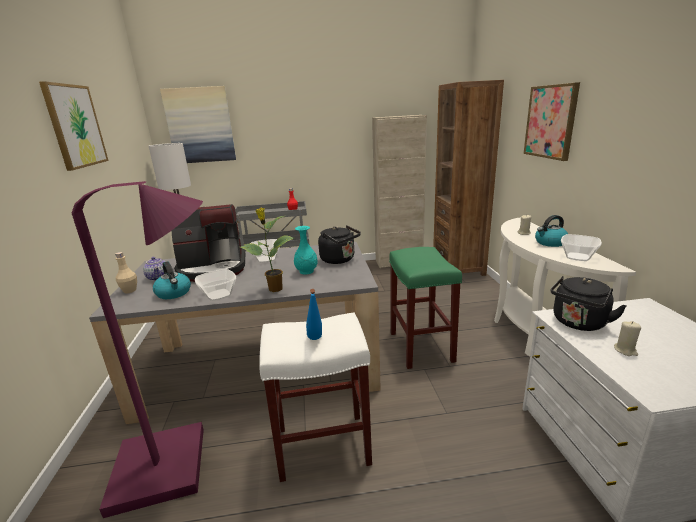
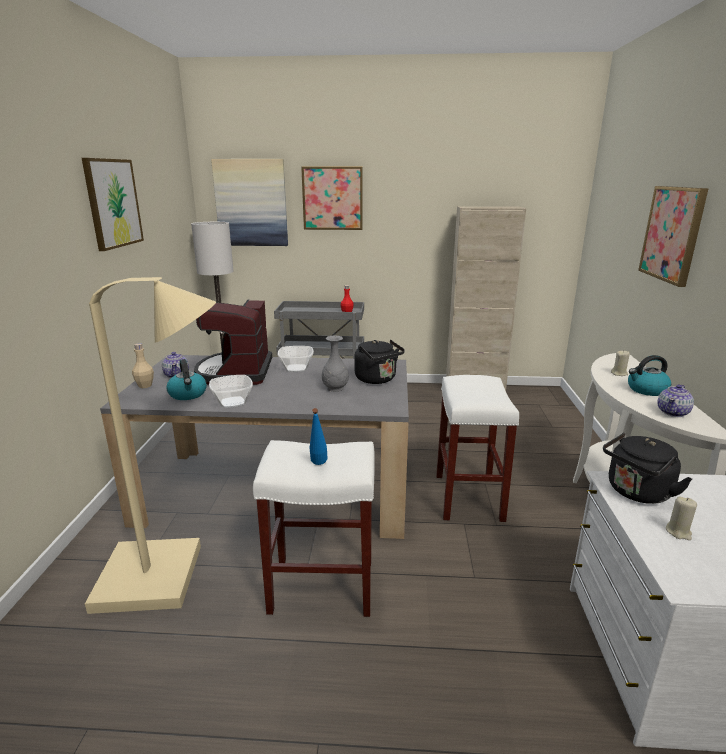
camera: 10 degrees right, 0 degrees up
purple floor lamp [72,181,204,518] -> beige floor lamp [85,277,216,614]
coffee machine [172,204,245,282] -> coffee machine turned 90 degrees clockwise [194,300,272,385]
potted plant [240,208,294,292] -> none
turquoise vase [294,226,317,274] -> grey vase [322,336,349,392]
green stool [389,247,462,369] -> white stool [436,375,519,522]
brown bookcase [433,80,504,276] -> none
bowl [561,234,602,261] -> teapot [657,385,694,417]
none -> picture [301,166,363,230]

